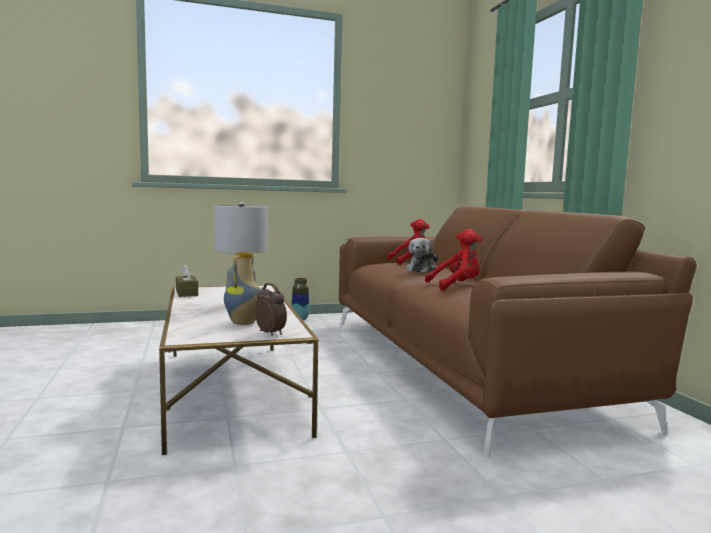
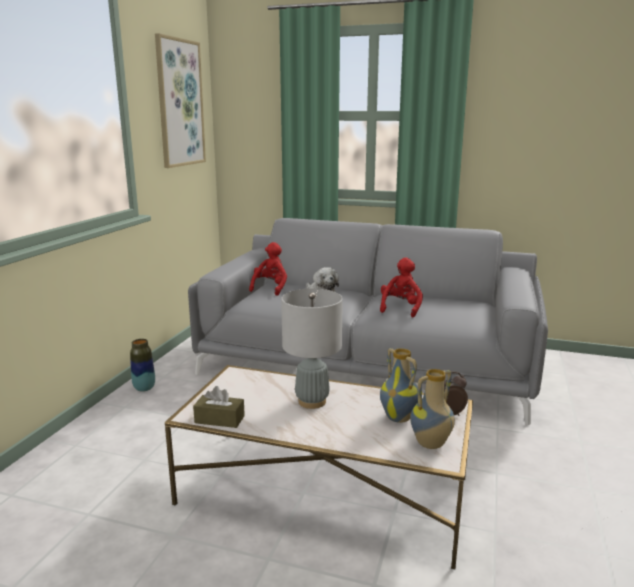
camera: 55 degrees left, 10 degrees up
brown sofa [339,206,697,457] -> grey sofa [188,218,548,425]
none -> picture [155,33,206,168]
none -> vase [410,369,455,449]

